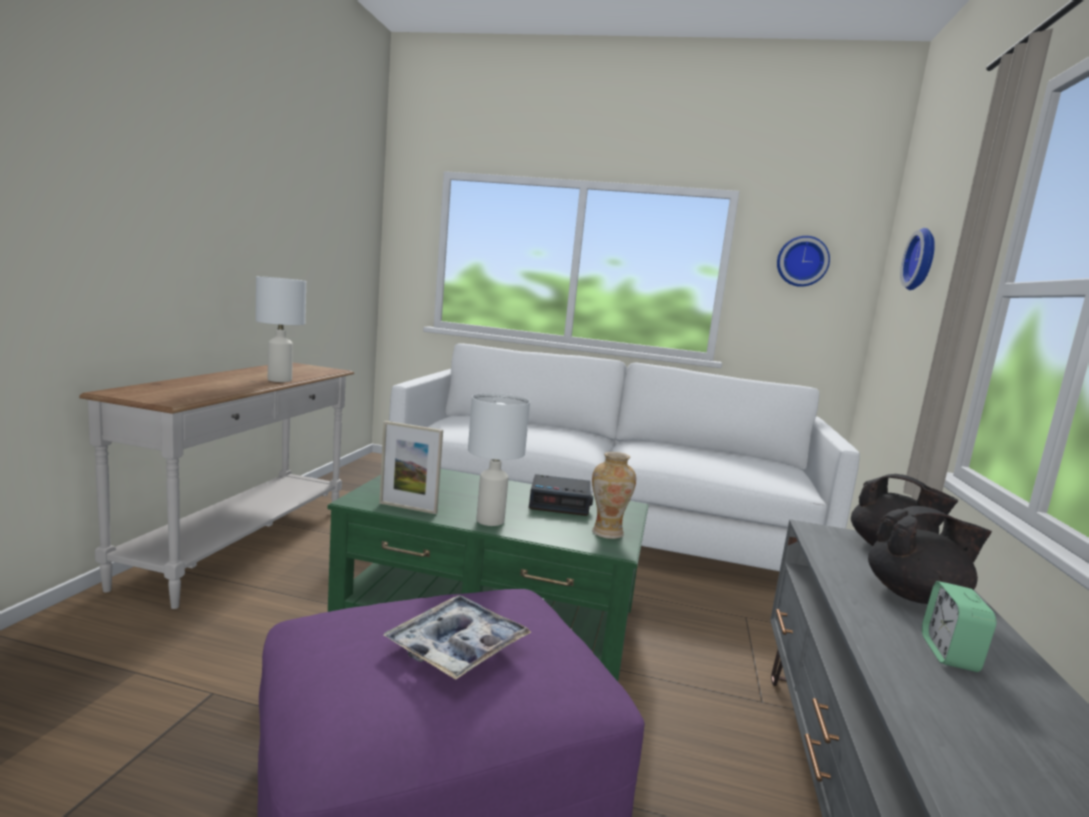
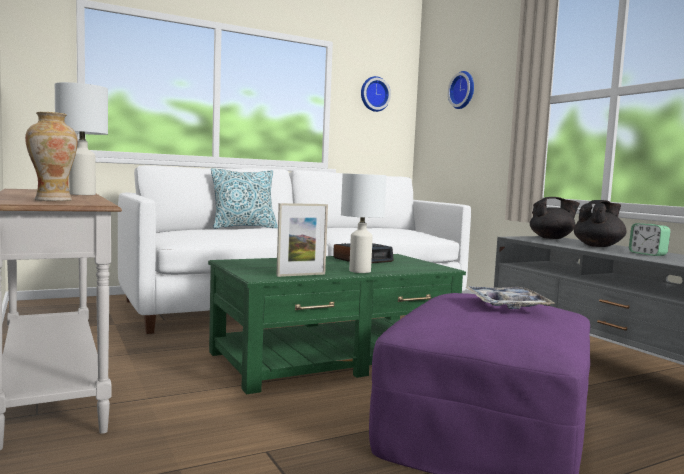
camera: 40 degrees left, 5 degrees down
vase [592,452,636,539] -> vase moved to [25,112,77,201]
none -> pillow [211,168,278,228]

